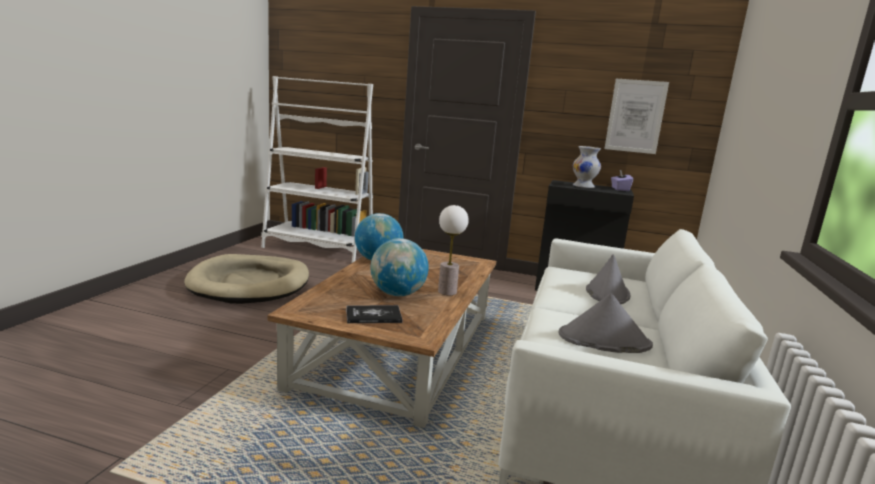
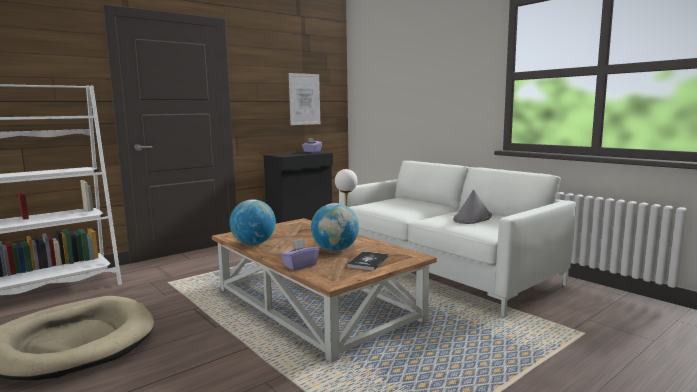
camera: 55 degrees left, 5 degrees down
white vase [573,146,601,188] -> none
grey hat [586,254,631,304] -> none
none -> purple tissue box [281,239,319,271]

